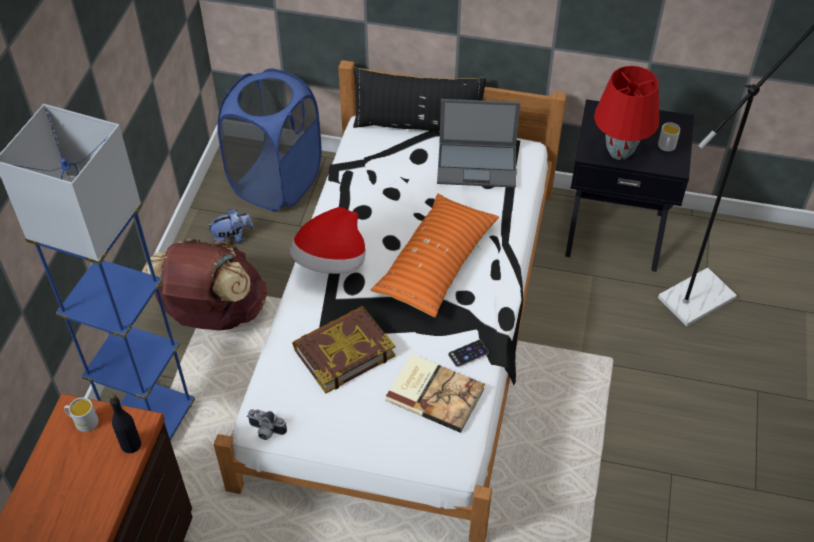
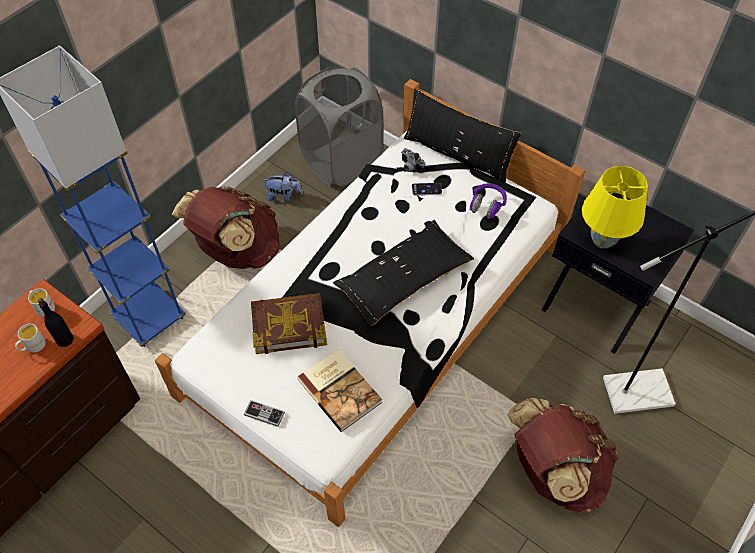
camera: 25 degrees right, 5 degrees up
blue laundry basket [217,68,322,211] -> grey laundry basket [295,66,383,186]
camera [247,409,287,440] -> camera moved to [401,148,425,173]
hat [290,207,366,274] -> none
orange pillow [370,193,499,317] -> black pillow [333,220,474,326]
laptop [437,99,521,188] -> purple headphones [470,183,507,219]
phone [448,340,489,367] -> phone moved to [412,183,442,195]
red table lamp [594,66,659,160] -> yellow table lamp [582,166,648,249]
white mug [658,122,680,151] -> white mug moved to [15,324,46,352]
none -> game controller [244,400,285,427]
none -> brown backpack [507,398,619,513]

